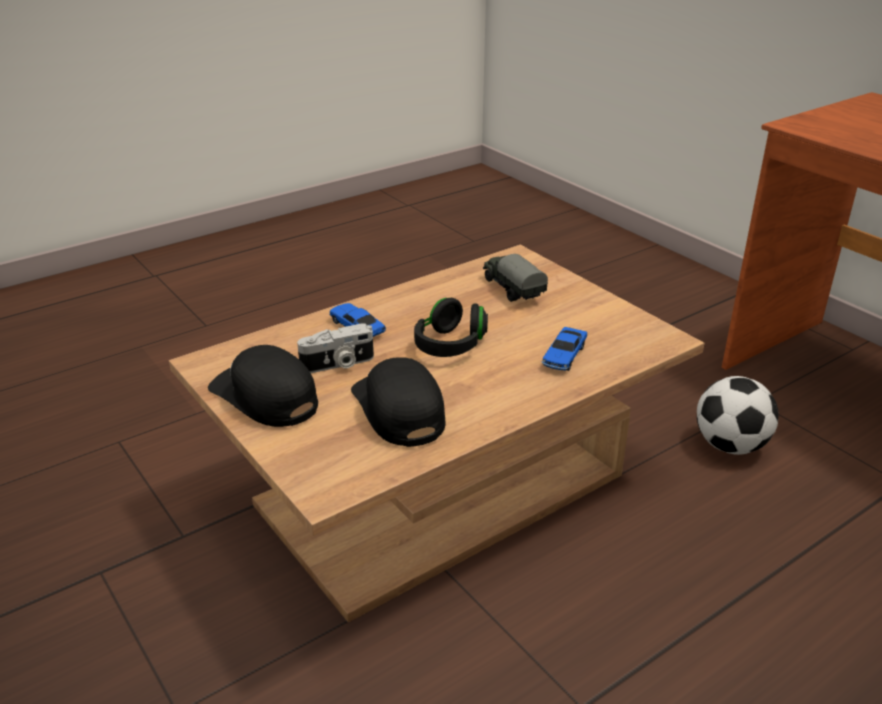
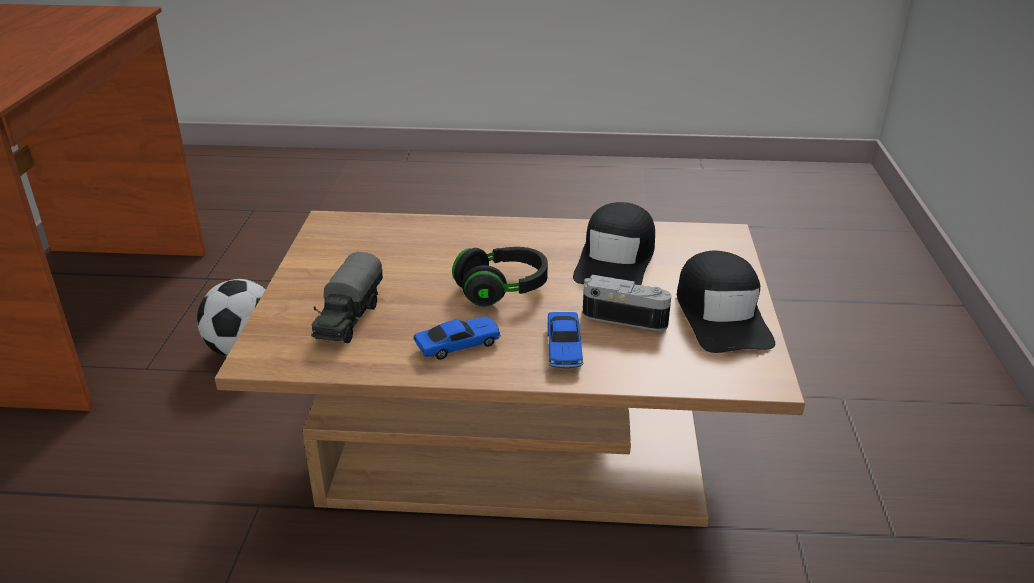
camera: 140 degrees left, 0 degrees up
toy car [542,327,587,371] -> toy car moved to [413,317,501,360]

